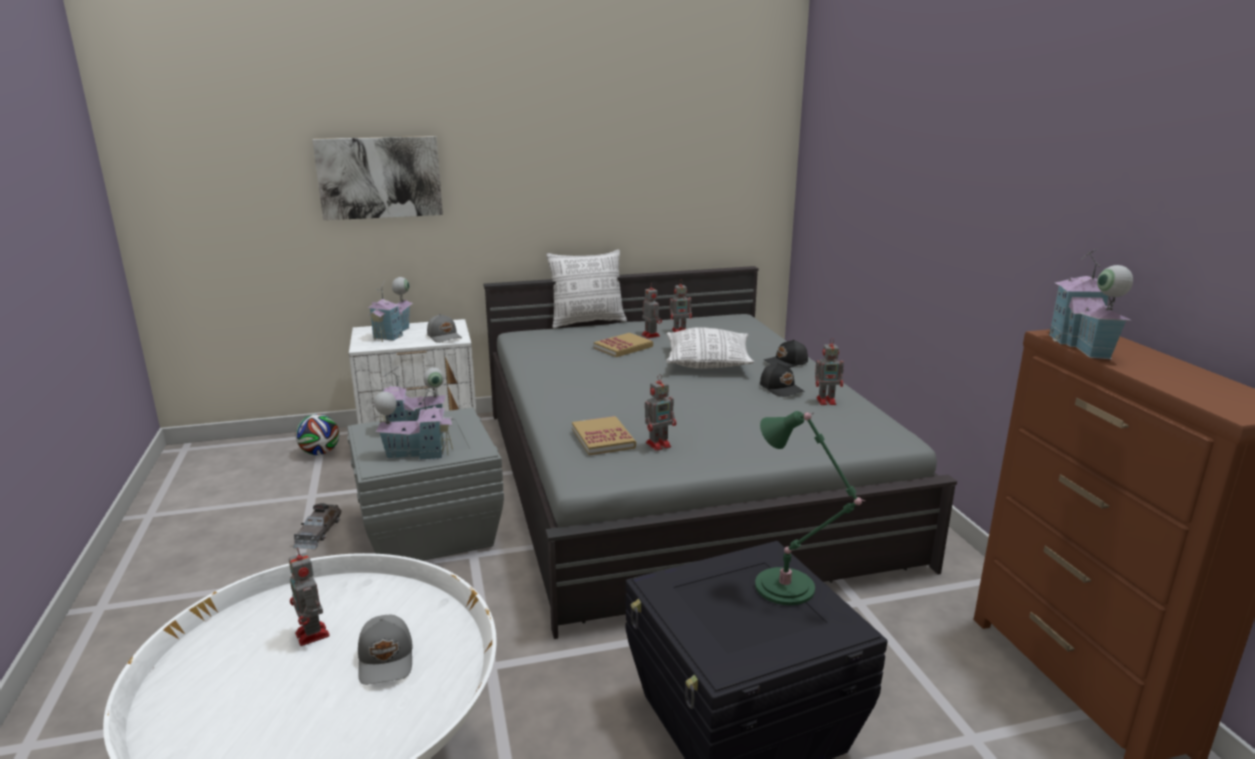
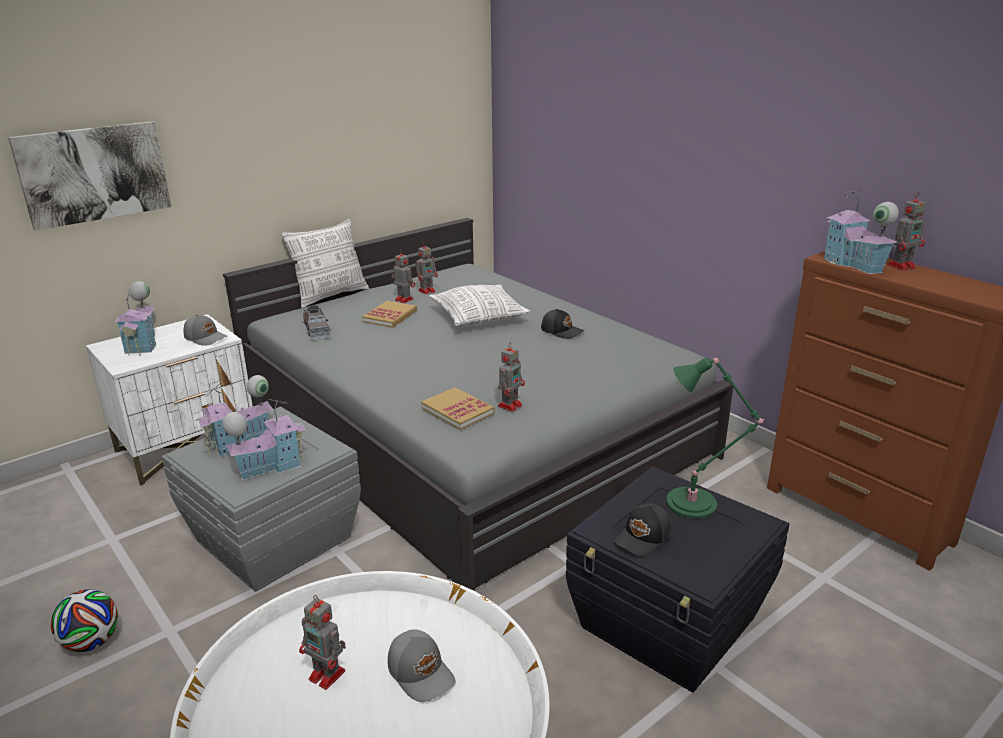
camera: 25 degrees left, 5 degrees up
grey toy car [293,503,341,549] -> grey toy car moved to [302,305,331,341]
football [296,414,339,455] -> football moved to [51,589,118,652]
black cap [764,340,808,368] -> black cap moved to [614,503,671,556]
toy robot [815,338,844,405] -> toy robot moved to [887,192,926,271]

